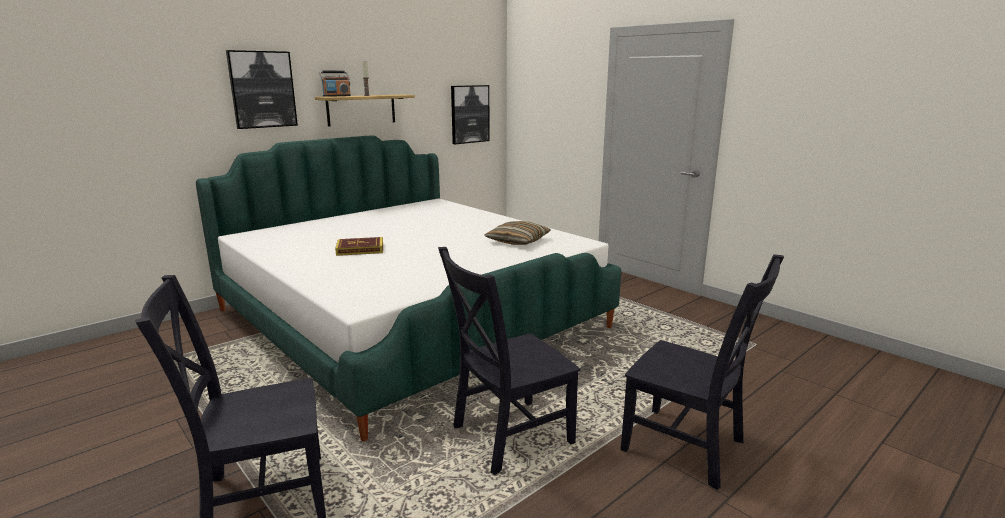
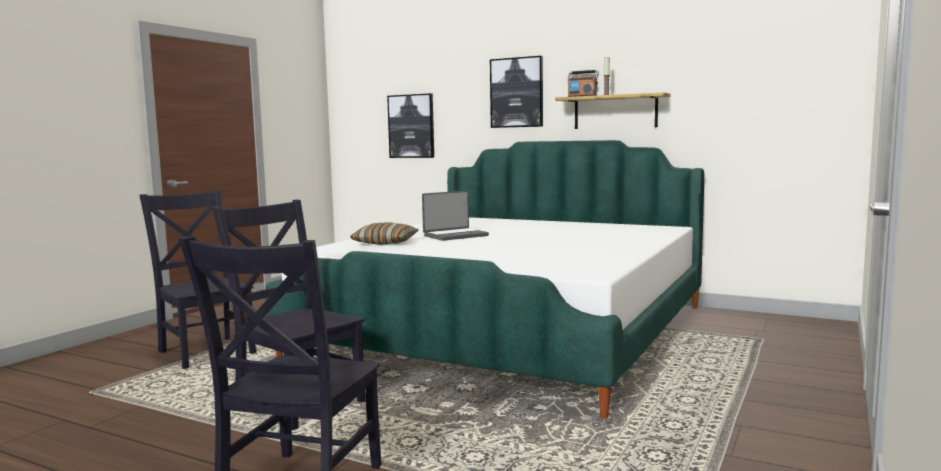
camera: 70 degrees right, 10 degrees down
book [335,237,383,256] -> laptop [422,191,489,241]
picture [451,85,490,144] -> picture moved to [387,93,434,158]
pillow [484,221,551,245] -> pillow moved to [350,222,419,245]

